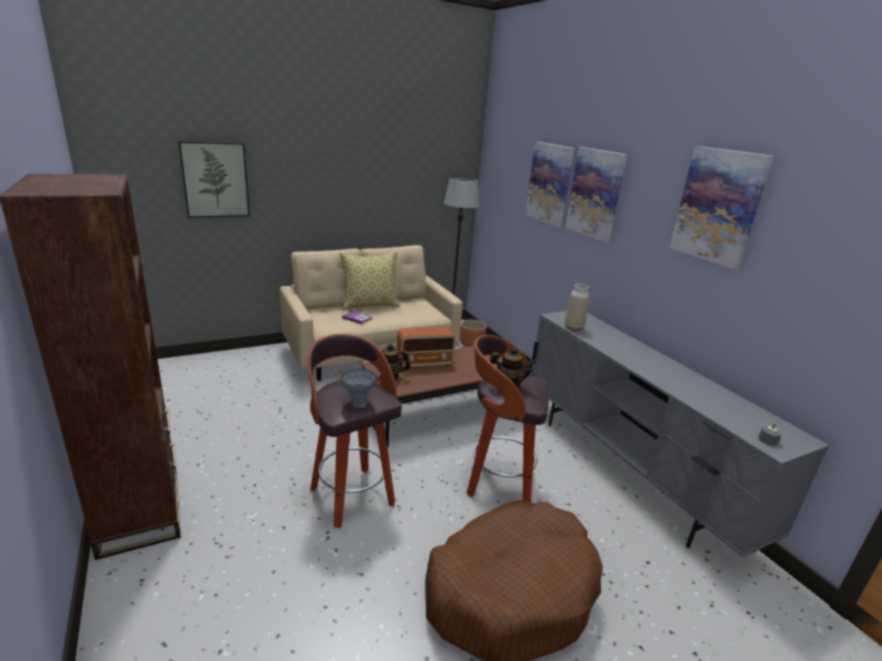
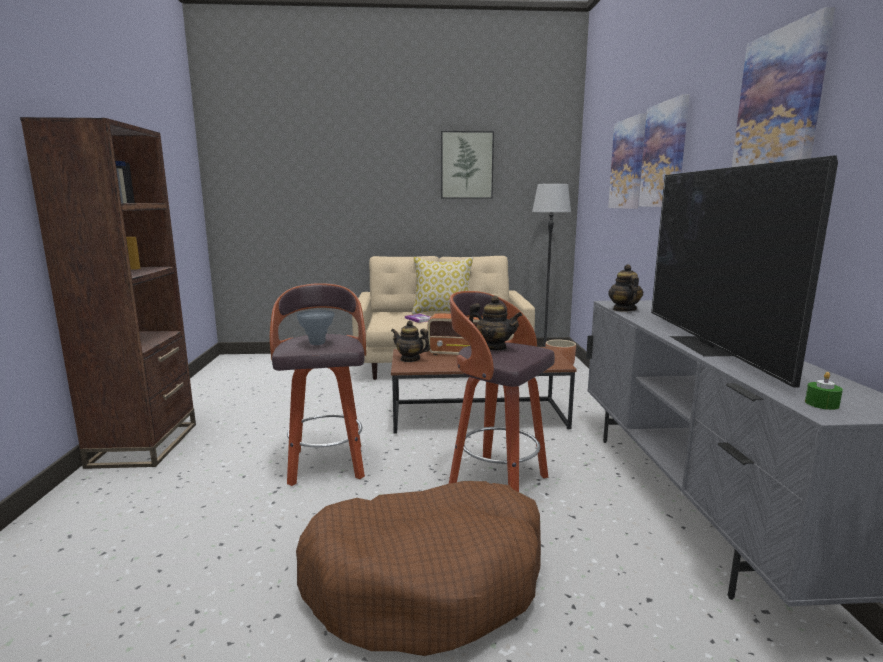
camera: 25 degrees right, 10 degrees down
picture [179,141,250,218] -> picture moved to [441,131,494,199]
vase [565,284,589,331] -> teapot [608,264,643,312]
grey candle [758,423,782,446] -> green candle [805,372,843,410]
none -> television [651,156,838,388]

